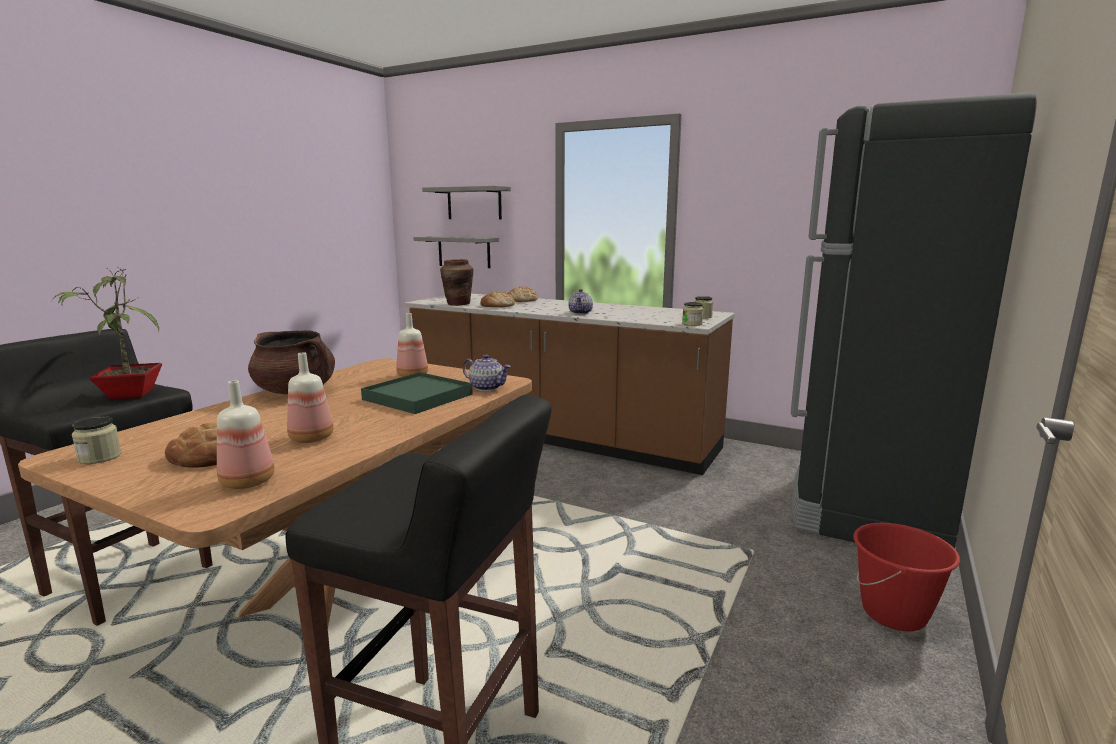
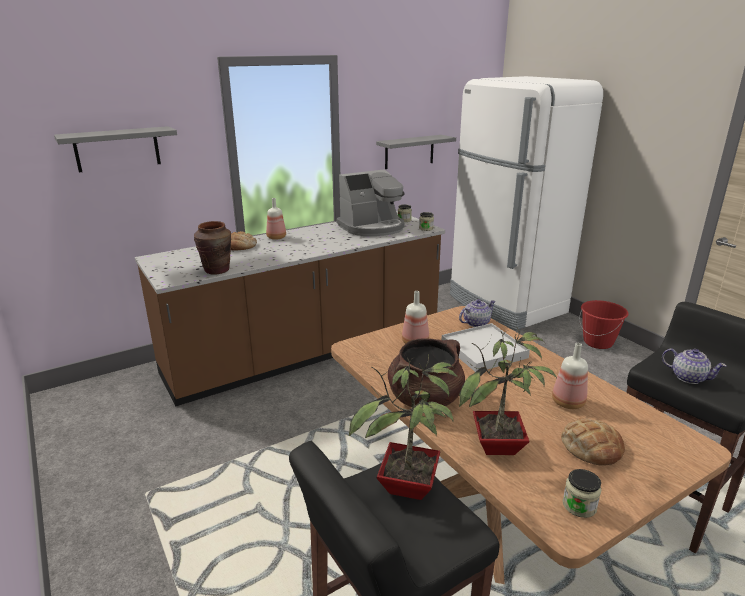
camera: 60 degrees left, 10 degrees up
bottle [217,381,275,489] -> bottle moved to [266,198,286,240]
green tray [361,372,473,414] -> white tray [441,323,530,372]
grey shelf [413,236,499,268] -> grey shelf moved to [376,135,456,169]
bread [480,291,515,307] -> none
teapot [568,289,593,314] -> teapot moved to [662,348,727,384]
black fridge [791,92,1037,549] -> white fridge [450,76,603,330]
none -> coffee machine [337,169,405,236]
none -> potted plant [459,326,557,455]

